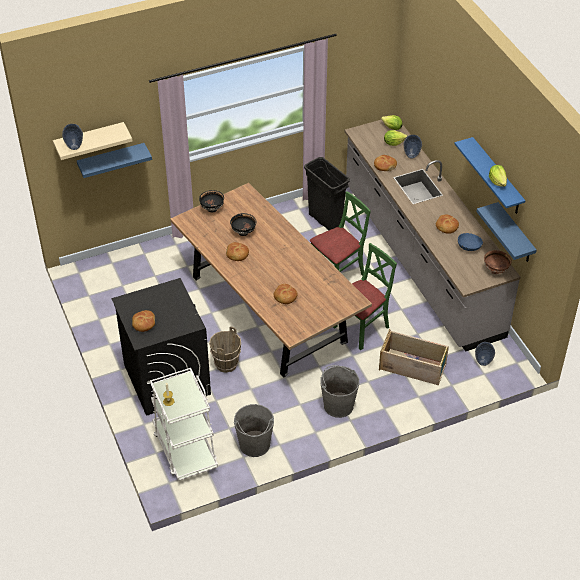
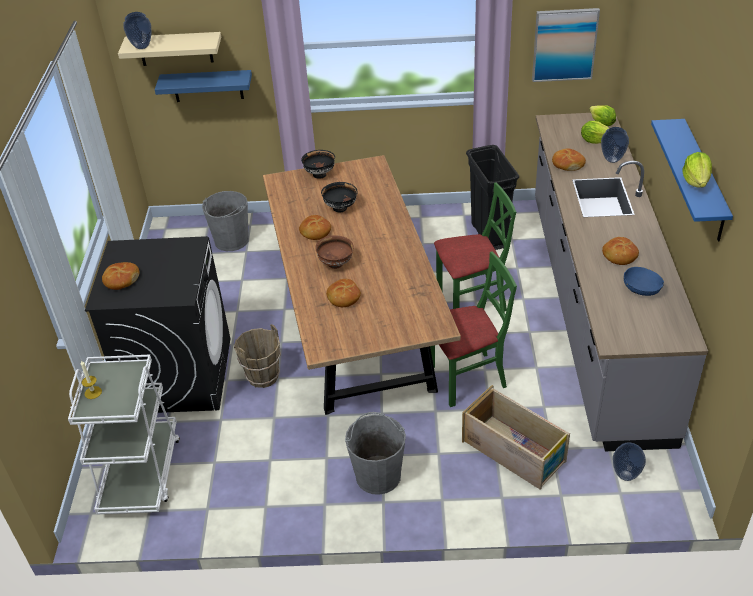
camera: 25 degrees right, 5 degrees down
grey bucket [234,404,274,457] -> grey bucket moved to [202,191,249,251]
blue shelf [477,202,537,262] -> none
brown bowl [484,250,512,274] -> brown bowl moved to [315,235,354,269]
none -> picture [532,8,600,82]

